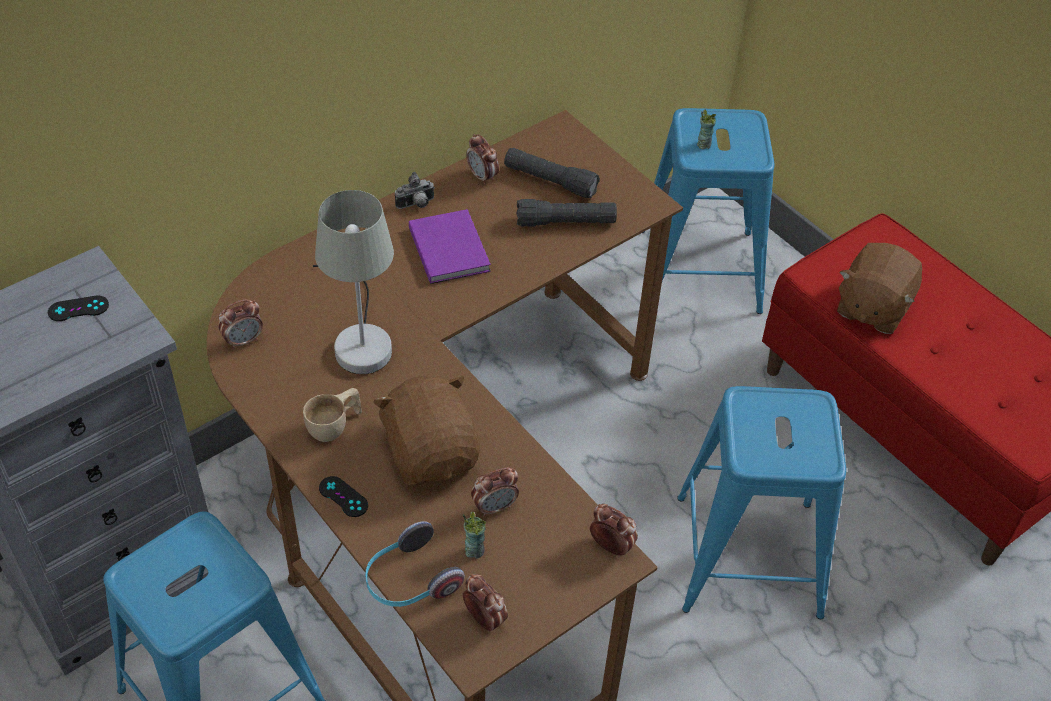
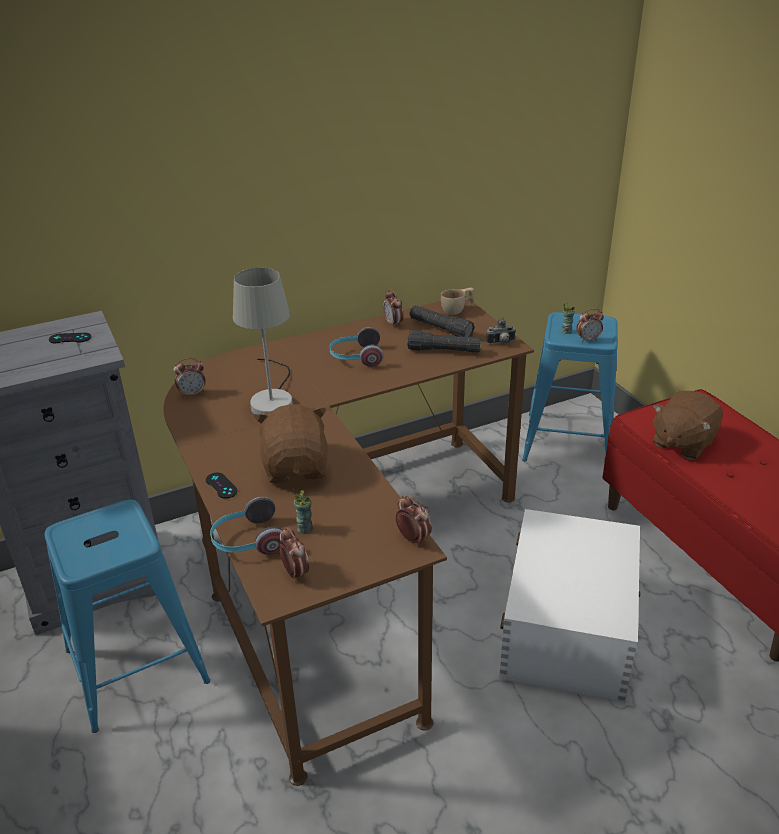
camera: 15 degrees right, 15 degrees down
beige cup [303,388,362,442] -> beige cup moved to [441,288,474,315]
camera [395,172,435,209] -> camera moved to [486,317,516,344]
purple book [409,209,491,284] -> headphones [329,327,384,367]
alarm clock [471,467,519,517] -> alarm clock moved to [576,309,604,342]
blue stool [677,386,846,619] -> white storage box [499,509,641,703]

